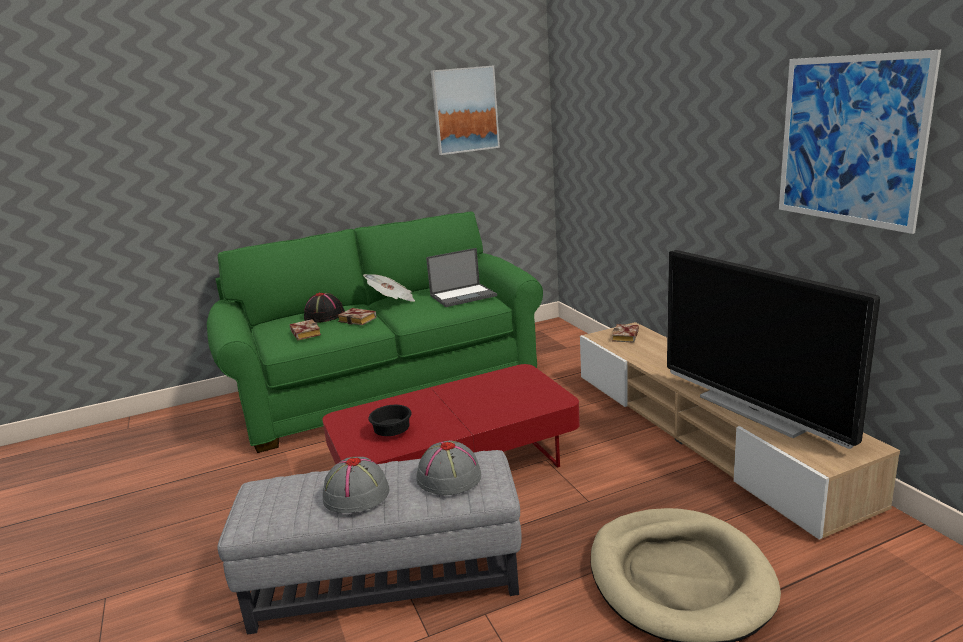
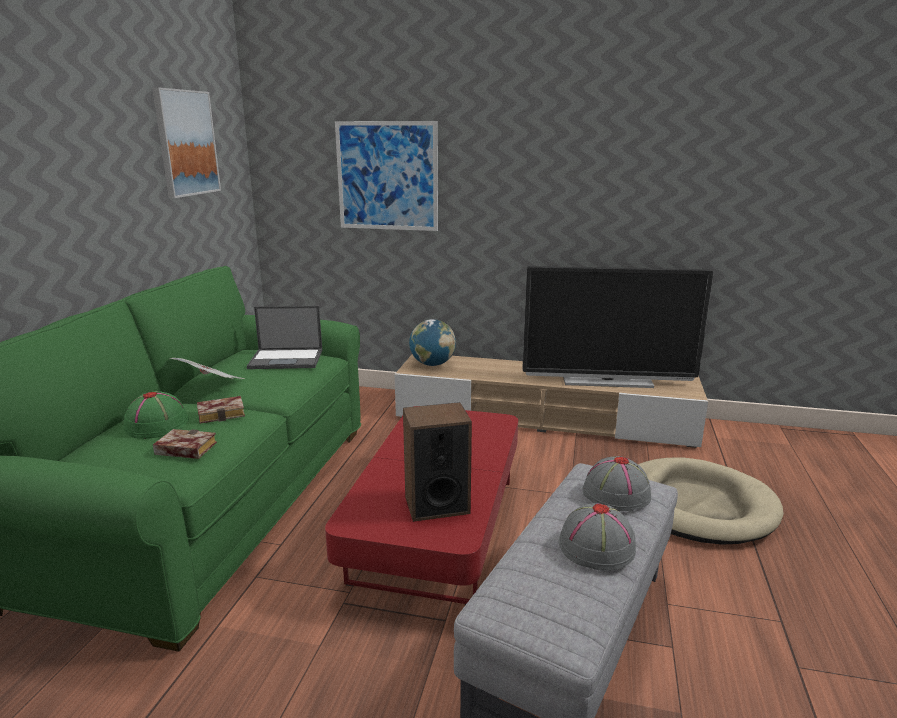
camera: 55 degrees left, 0 degrees up
black hat [304,293,345,323] -> green hat [124,391,189,439]
black bowl [369,405,412,436] -> speaker [403,402,472,522]
laptop [426,248,497,307] -> laptop turned 75 degrees clockwise [247,306,322,369]
book [612,324,639,343] -> globe [409,319,456,366]
picture [779,50,941,234] -> picture moved to [335,121,438,231]

